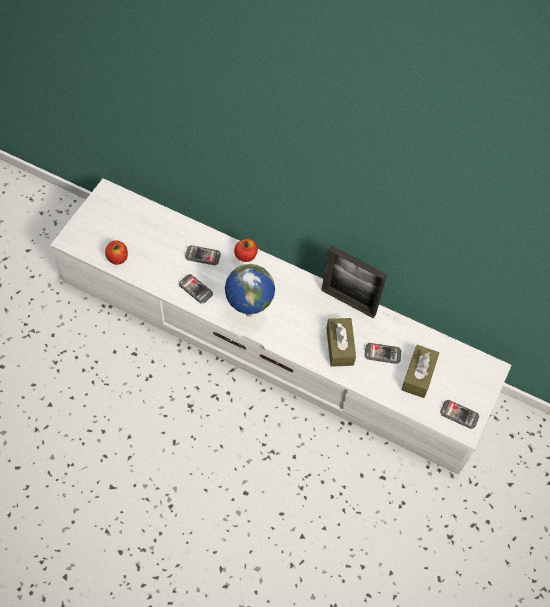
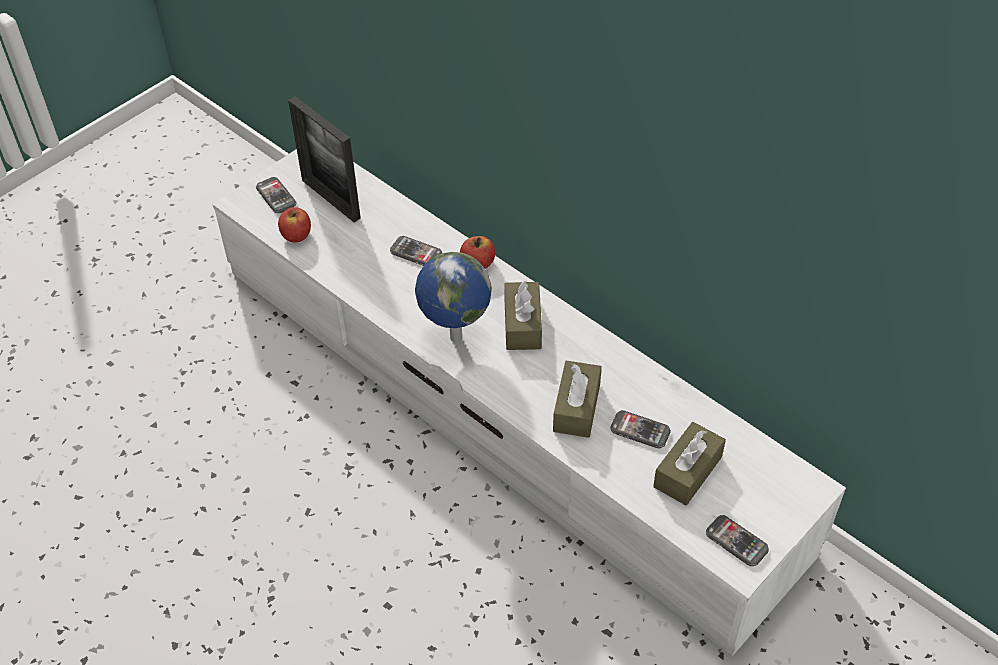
camera: 20 degrees right, 10 degrees down
phone [179,274,213,303] -> phone moved to [256,177,297,213]
picture frame [321,245,387,318] -> picture frame moved to [288,96,361,222]
none -> brown tissue box [504,280,542,350]

